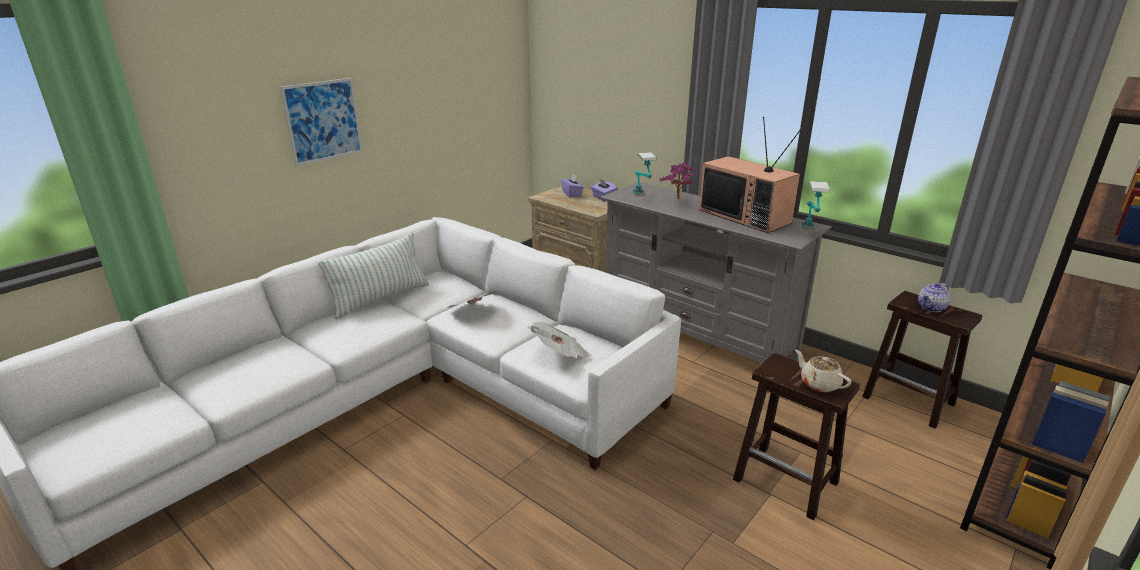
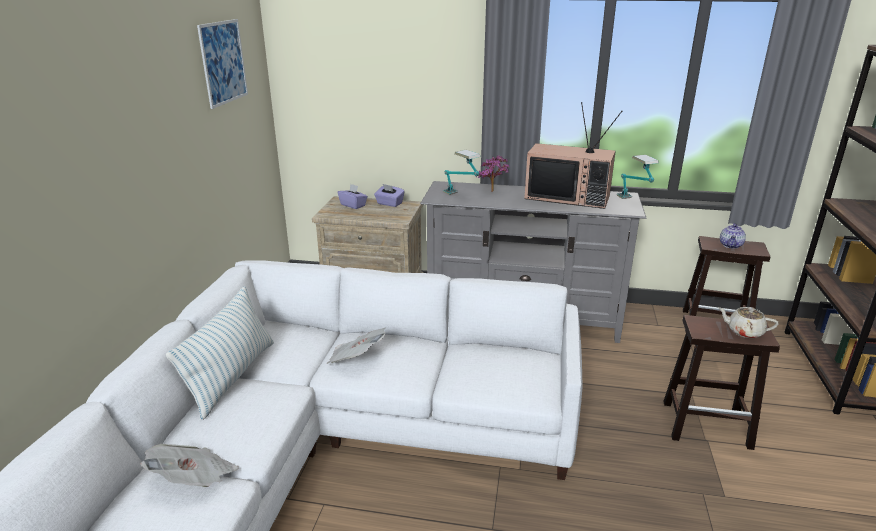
camera: 30 degrees left, 0 degrees up
picture [280,78,363,166] -> picture moved to [197,19,248,109]
newspaper [528,322,592,358] -> newspaper moved to [140,444,239,487]

